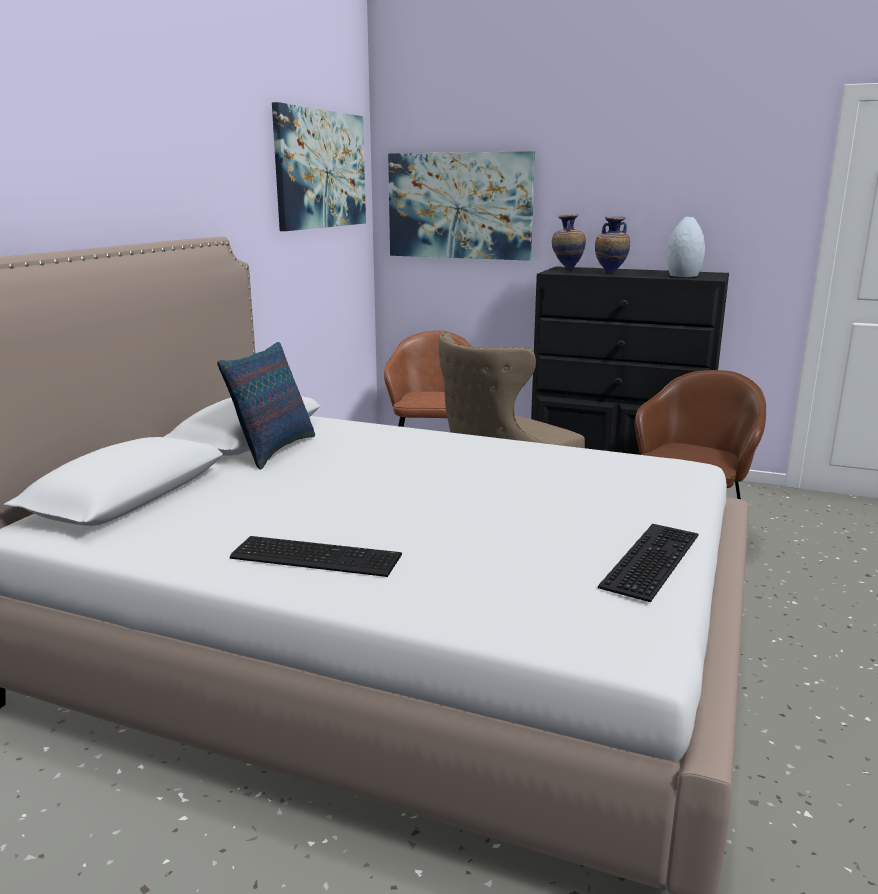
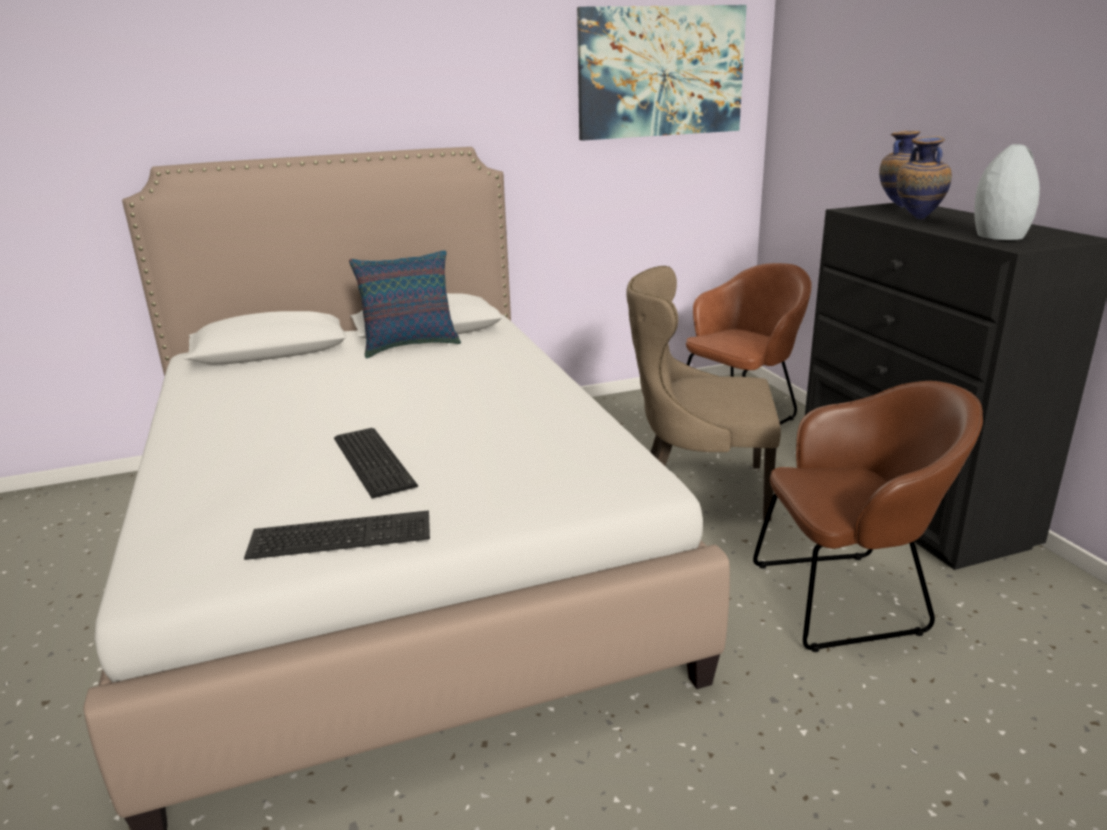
camera: 50 degrees right, 5 degrees up
keyboard [230,536,402,577] -> keyboard moved to [334,428,418,499]
picture [388,151,535,261] -> none

